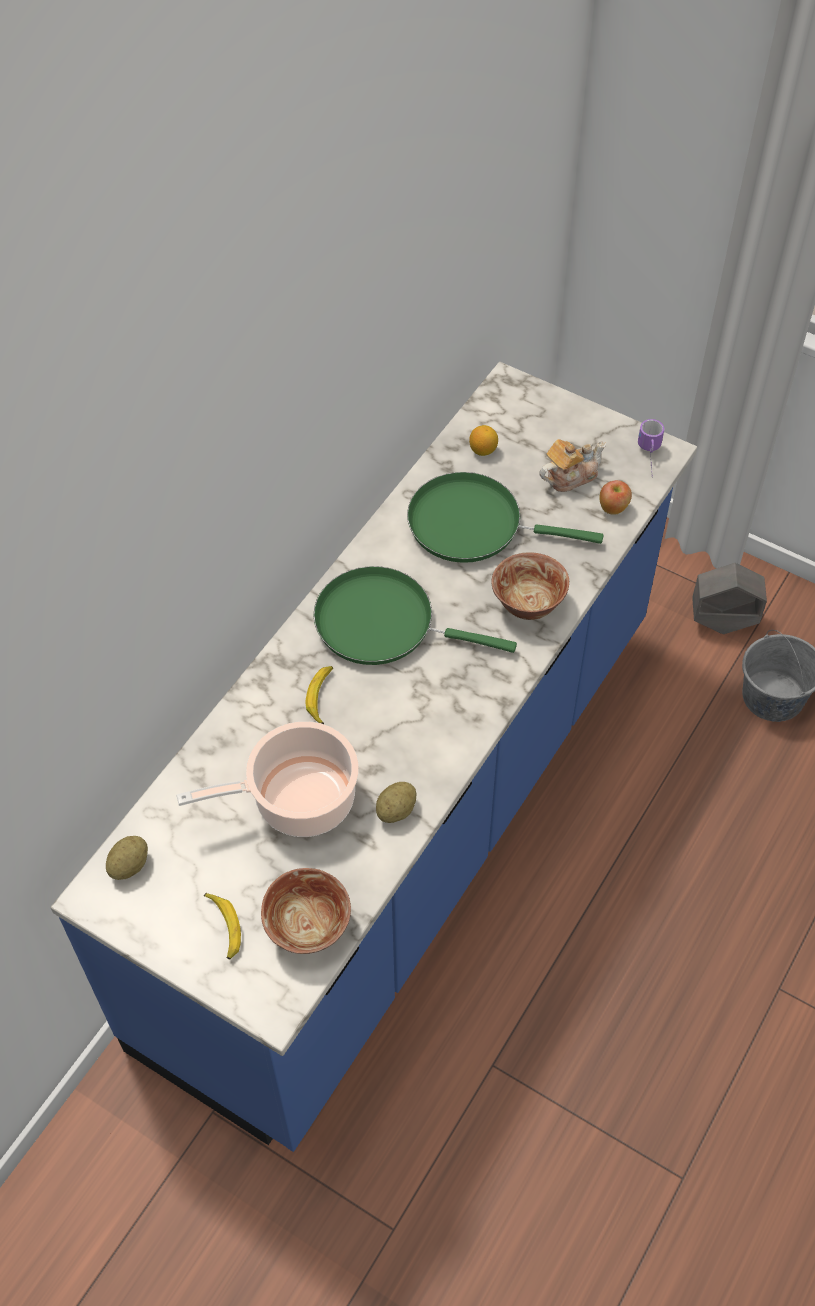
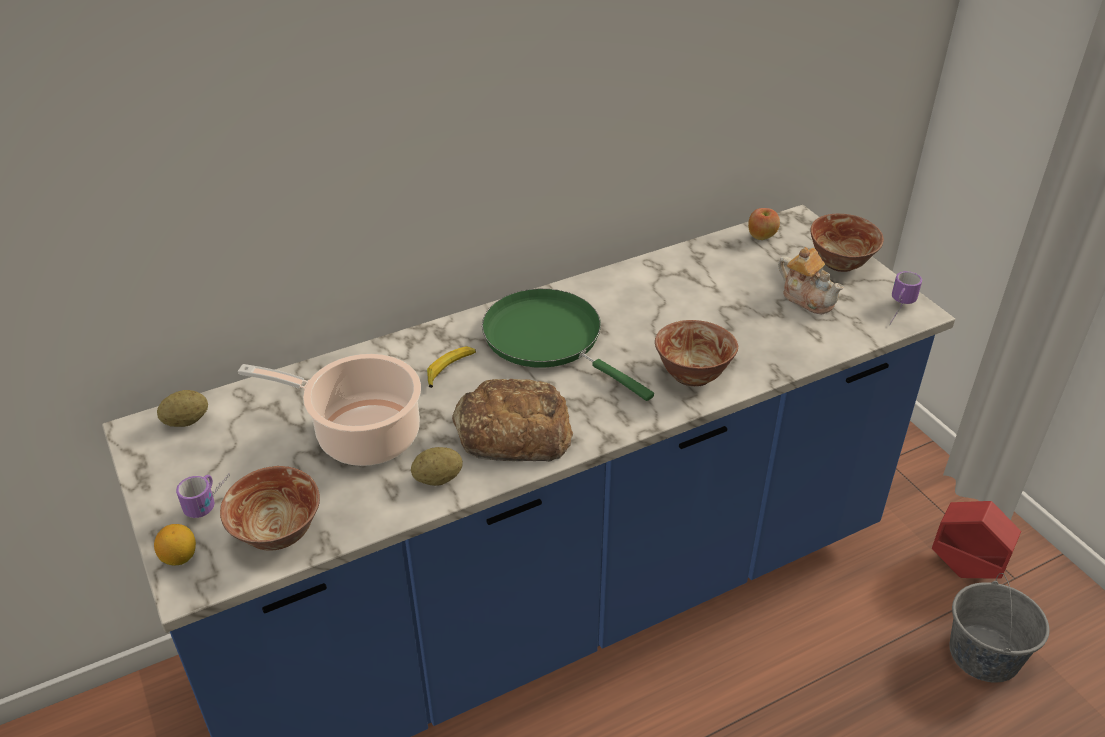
camera: 30 degrees right, 15 degrees down
banana [204,893,241,959] -> mug [176,473,230,518]
green frying pan [407,472,603,563] -> none
lemon [469,425,498,456] -> lemon moved to [154,524,196,565]
teapot [539,439,606,492] -> teapot turned 45 degrees clockwise [778,247,844,314]
apple [599,480,632,515] -> apple moved to [748,208,780,240]
grey planter [692,563,767,634] -> red planter [932,501,1021,579]
none -> bread [452,379,574,462]
none -> bowl [811,214,884,272]

